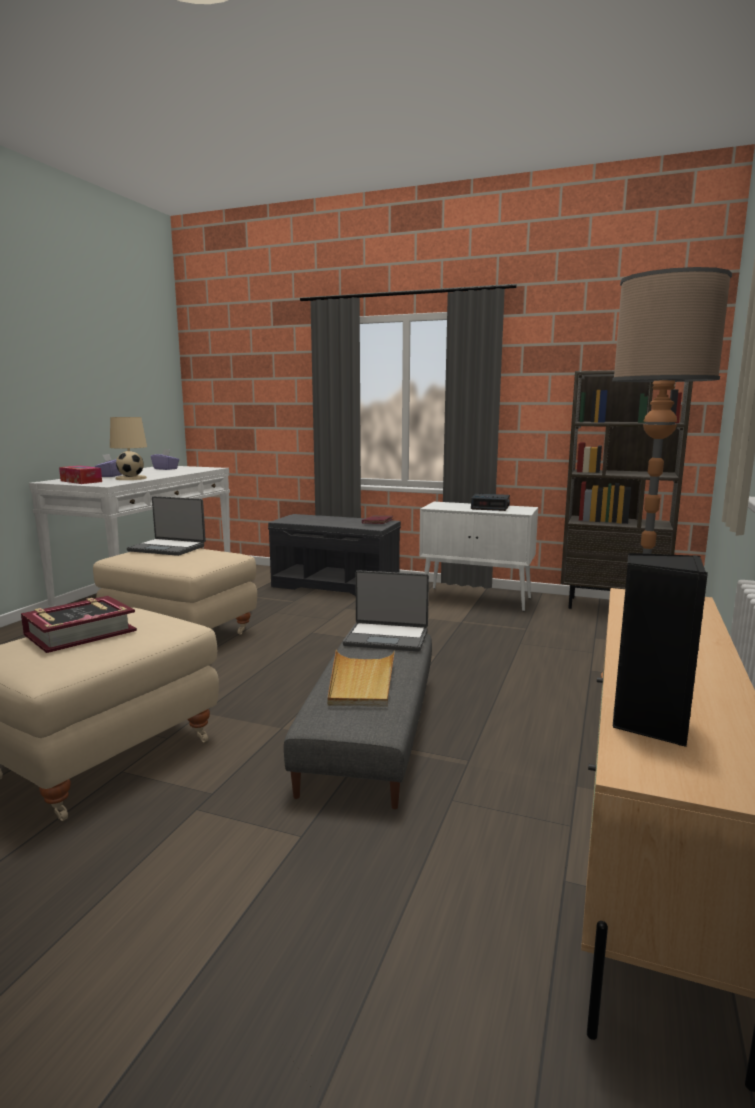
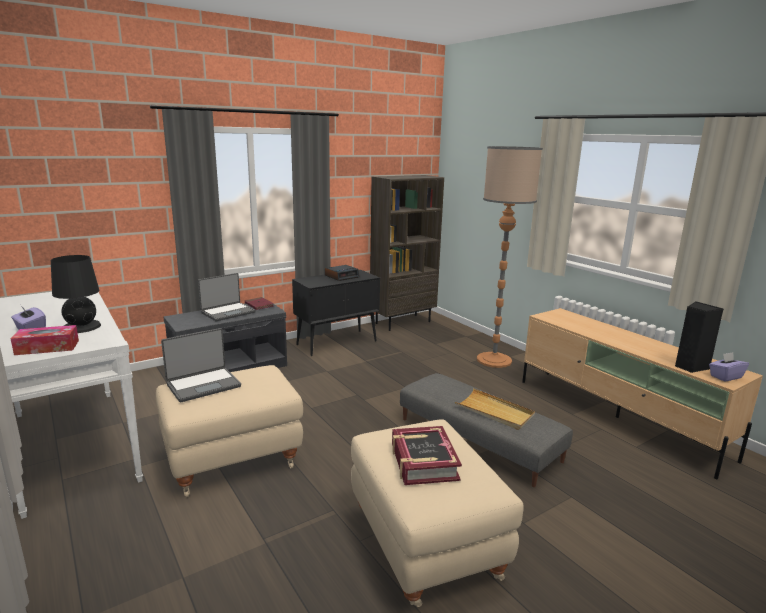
camera: 55 degrees left, 5 degrees up
beige table lamp [110,417,147,480] -> black table lamp [51,255,101,333]
purple tissue box [151,449,179,470] -> purple tissue box moved to [709,352,749,382]
laptop [343,570,429,652] -> laptop moved to [198,273,256,321]
white cabinet [419,502,538,611] -> black cabinet [292,270,380,356]

